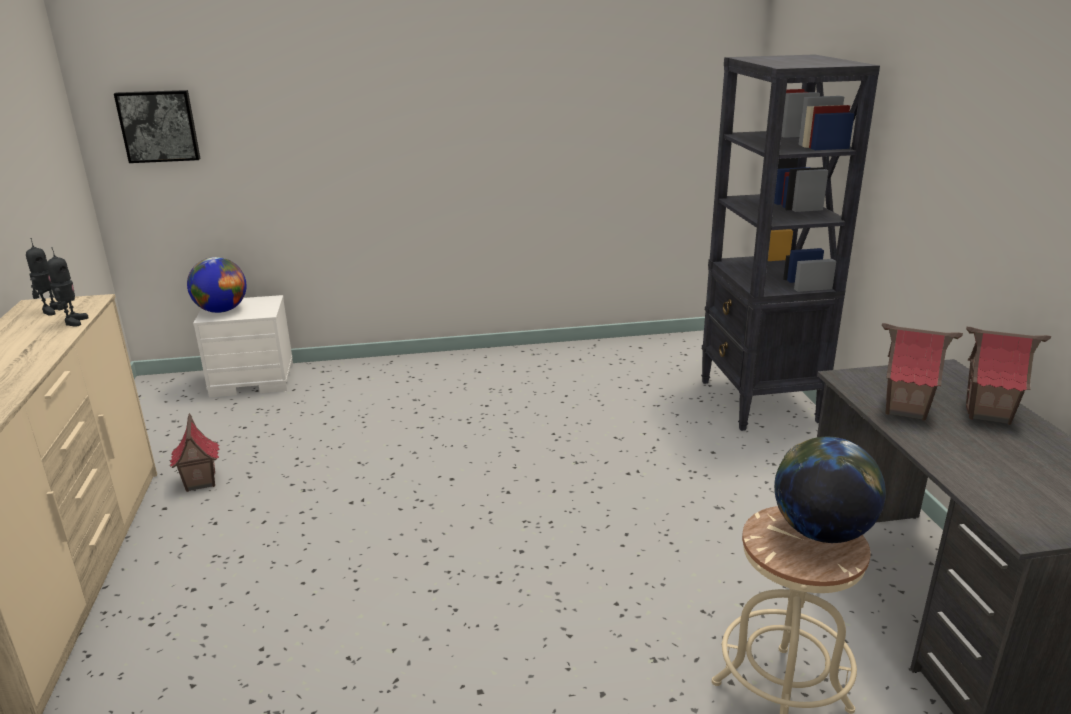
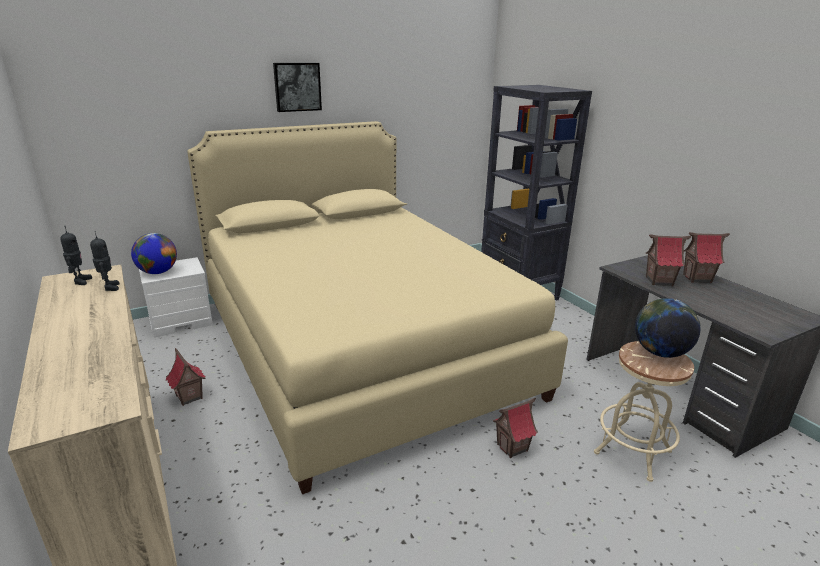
camera: 20 degrees left, 0 degrees up
picture [114,90,201,163] -> picture moved to [273,63,322,112]
none -> beige bed [187,121,568,494]
none -> toy house [493,398,538,458]

